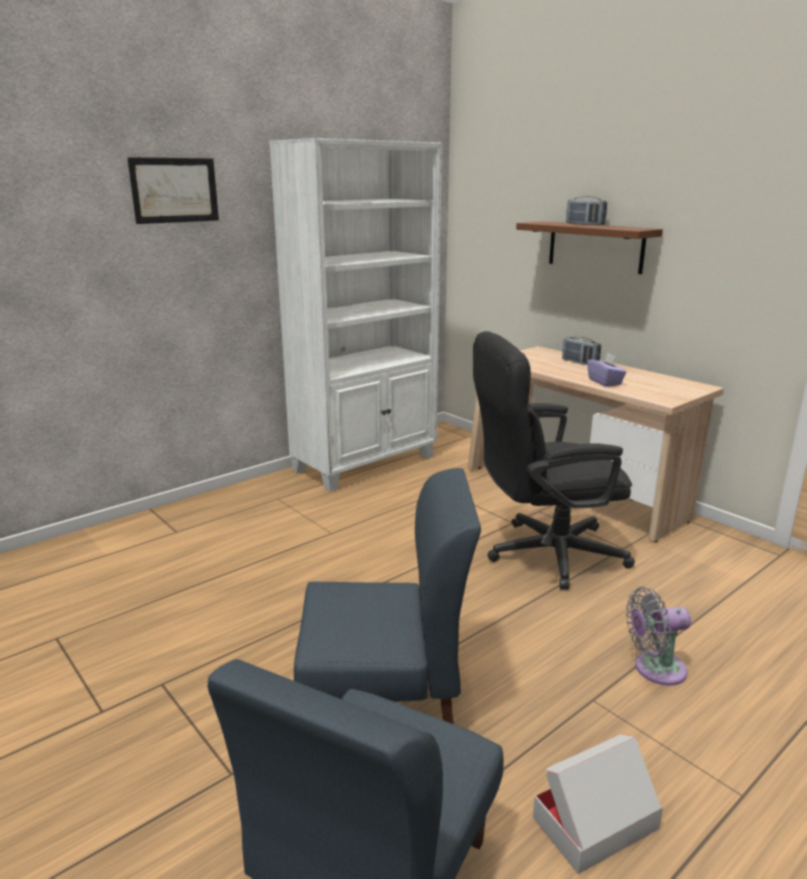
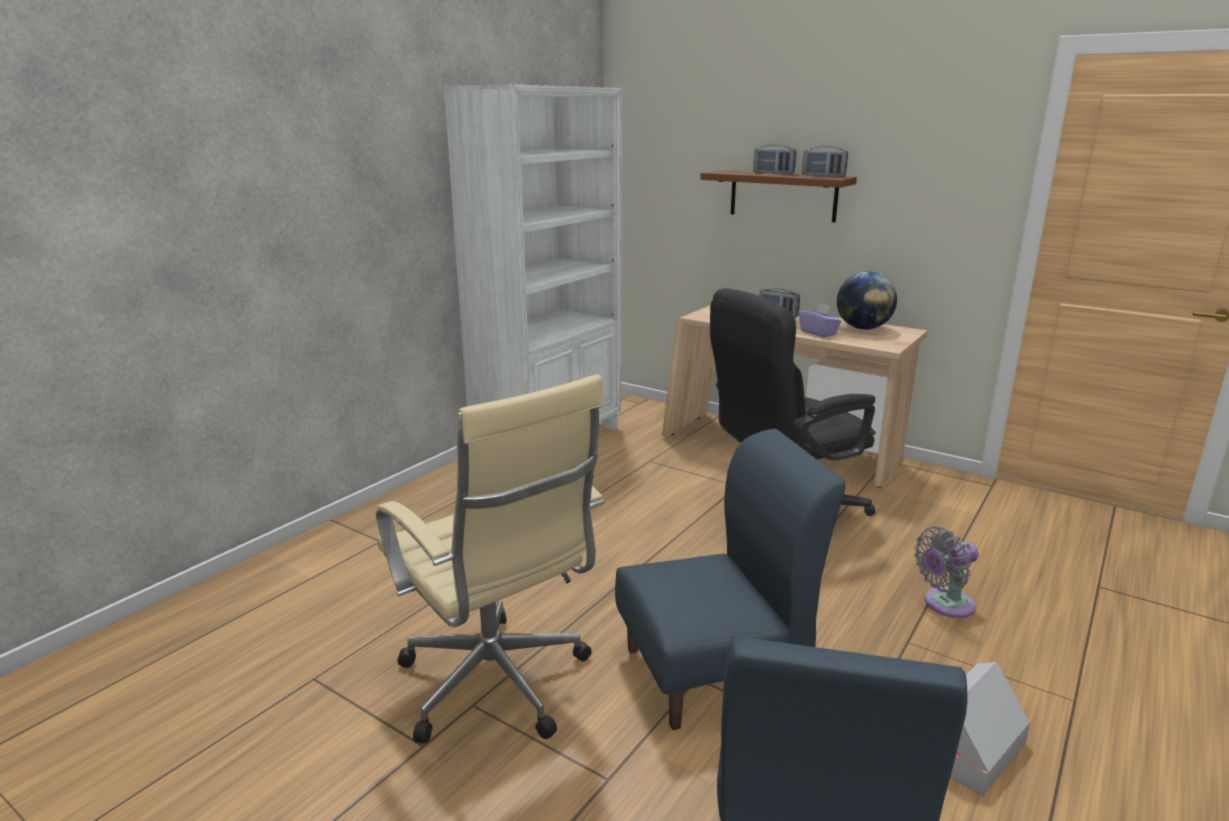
camera: 15 degrees left, 0 degrees up
picture [127,157,219,224] -> none
none -> beige office chair [376,374,605,744]
none -> radio [802,146,848,177]
none -> globe [837,271,897,330]

